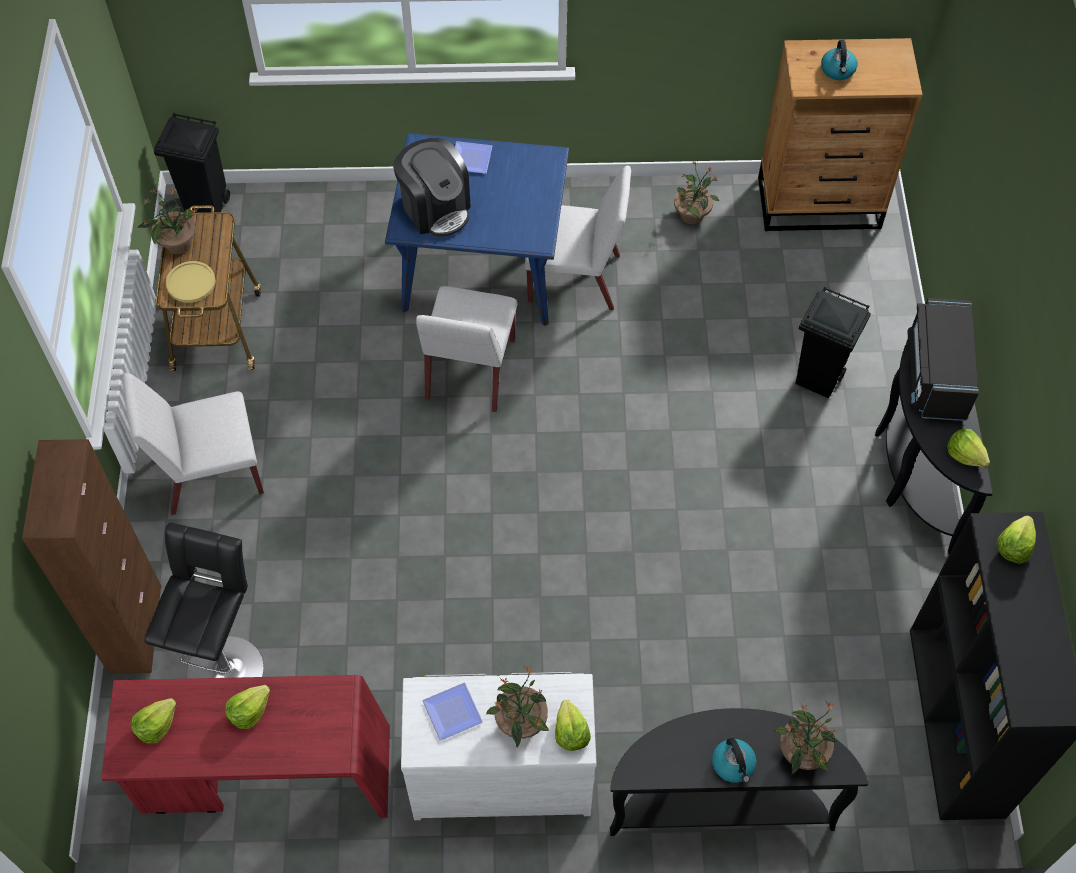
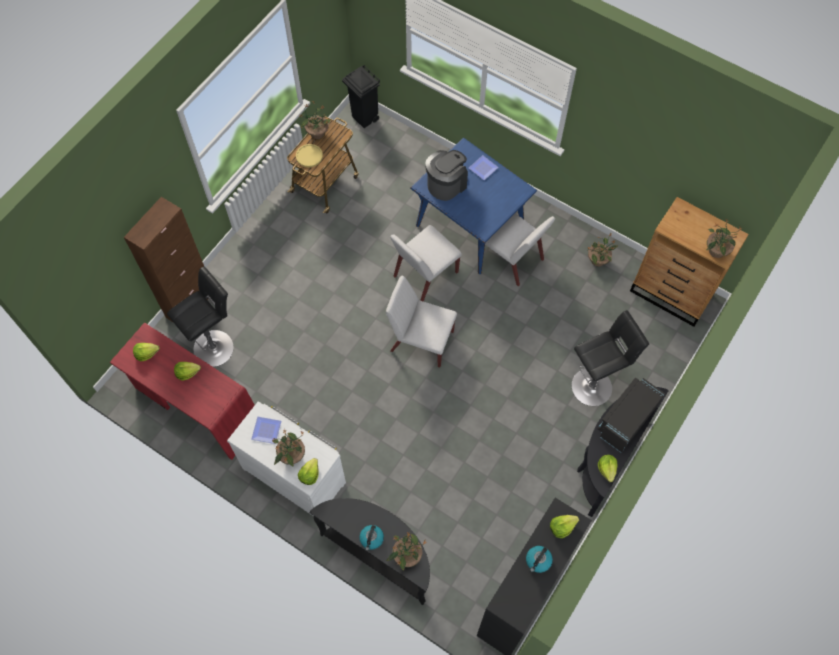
camera: 35 degrees right, 5 degrees up
white chair [122,373,264,515] -> white chair moved to [386,276,457,368]
coffee machine [393,138,471,237] -> coffee machine turned 135 degrees counterclockwise [425,150,468,201]
black trash can [796,287,871,398] -> black stool [572,310,649,406]
kettle [821,40,857,80] -> kettle moved to [526,546,553,573]
none -> potted plant [707,219,742,258]

